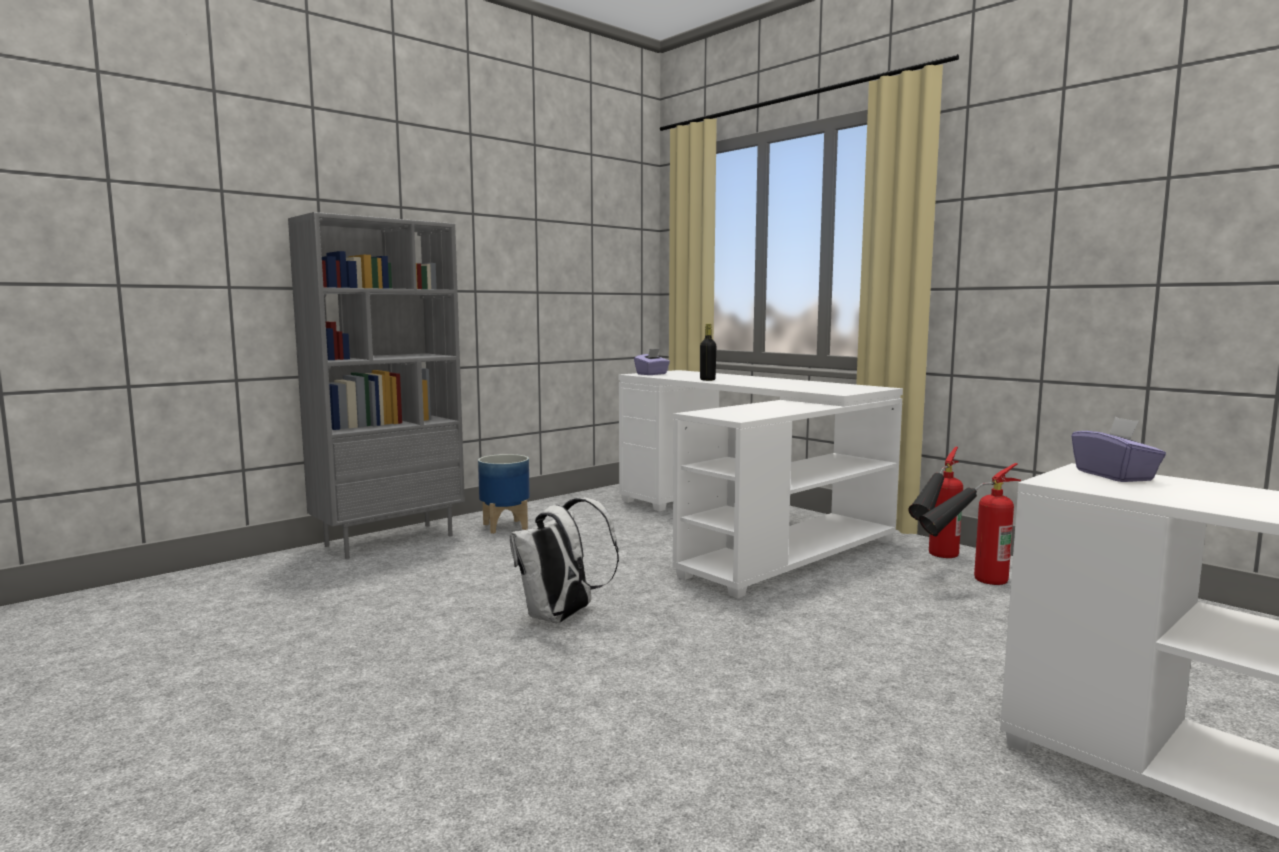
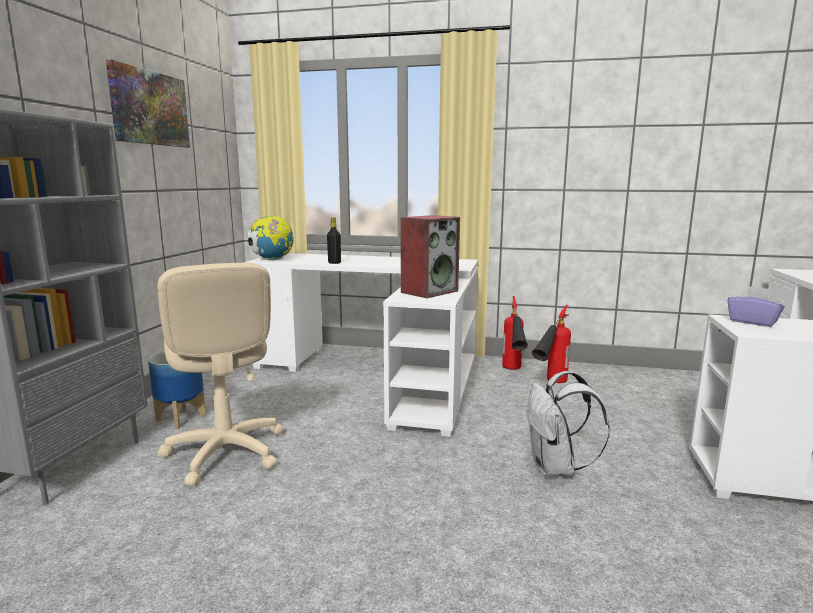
camera: 35 degrees left, 5 degrees up
white backpack [509,498,619,623] -> white backpack moved to [526,371,610,476]
purple tissue box [634,349,670,375] -> globe [247,216,294,260]
none -> picture [106,60,190,147]
none -> beige office chair [157,263,284,486]
none -> speaker [401,215,460,298]

